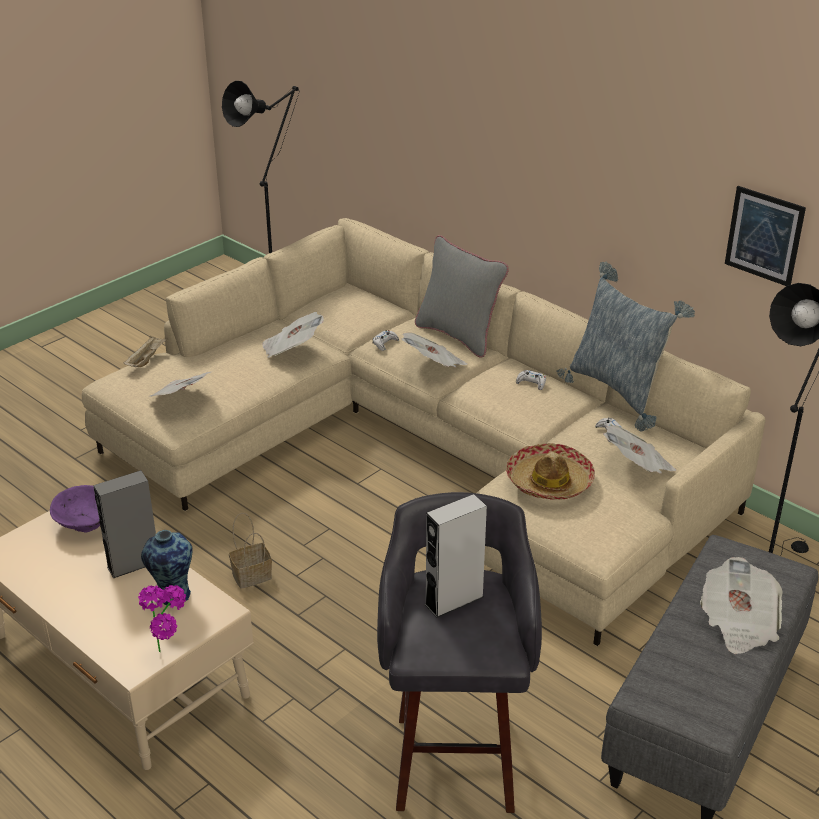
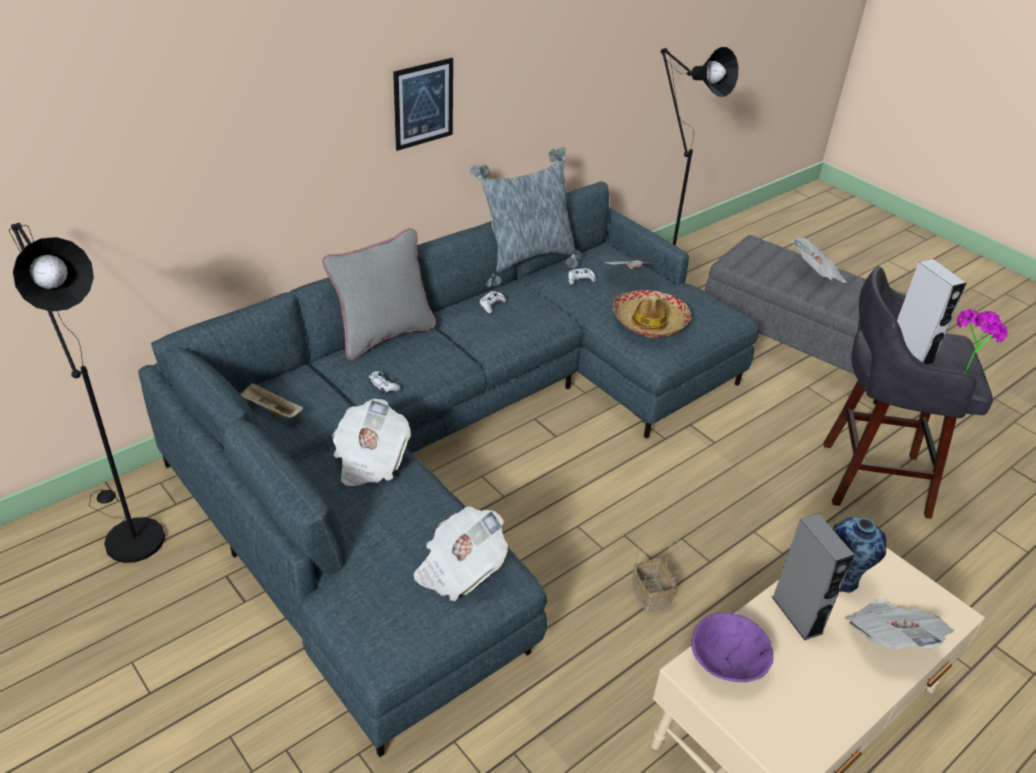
camera: 85 degrees left, 5 degrees up
beige sofa [82,218,766,647] -> blue sofa [138,181,759,757]
beige tray [123,336,168,367] -> beige tray moved to [240,383,304,418]
potted plant [138,585,186,652] -> potted plant moved to [956,309,1008,373]
newspaper [401,332,468,367] -> newspaper moved to [844,599,954,649]
picture [725,186,806,286] -> picture moved to [393,58,453,151]

